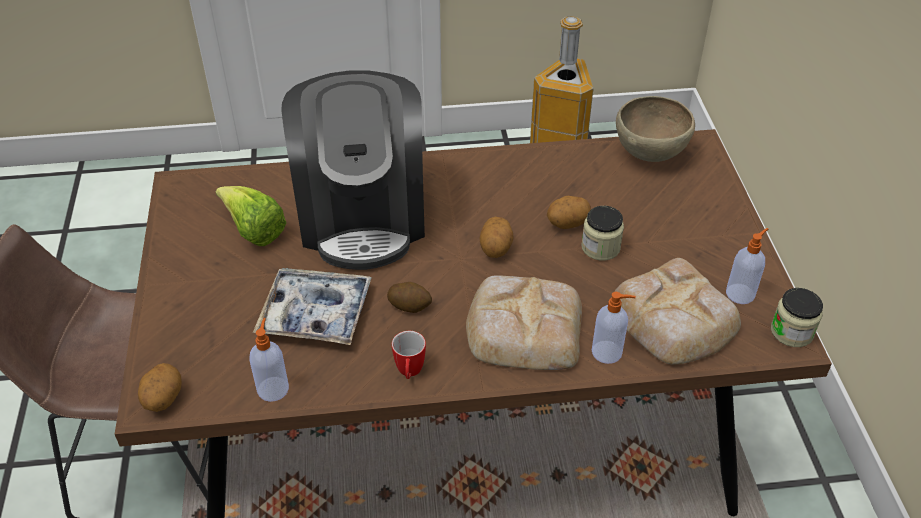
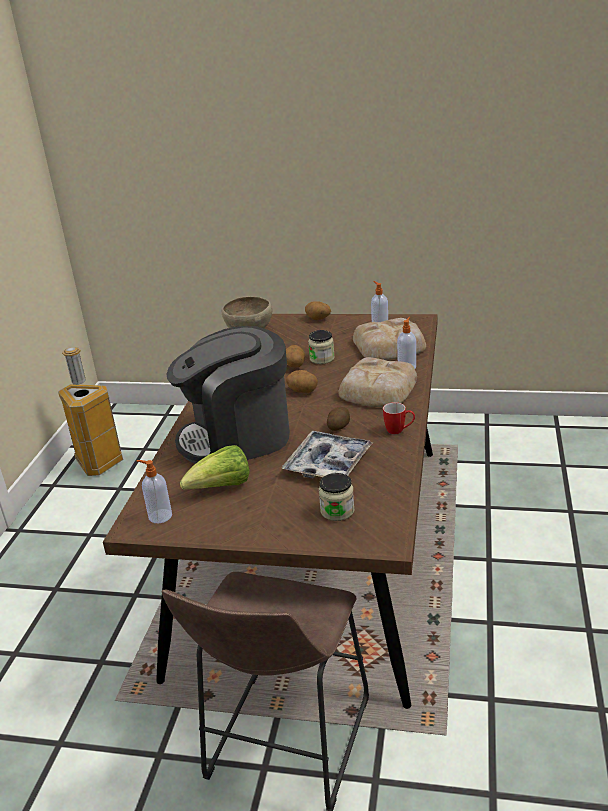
camera: 70 degrees left, 15 degrees down
potato [138,363,182,412] -> potato moved to [305,301,331,320]
soap dispenser [250,318,289,402] -> soap dispenser moved to [137,460,172,523]
coffee machine [281,70,425,270] -> coffee machine turned 150 degrees clockwise [166,326,290,464]
jar [771,288,823,347] -> jar moved to [319,473,354,521]

